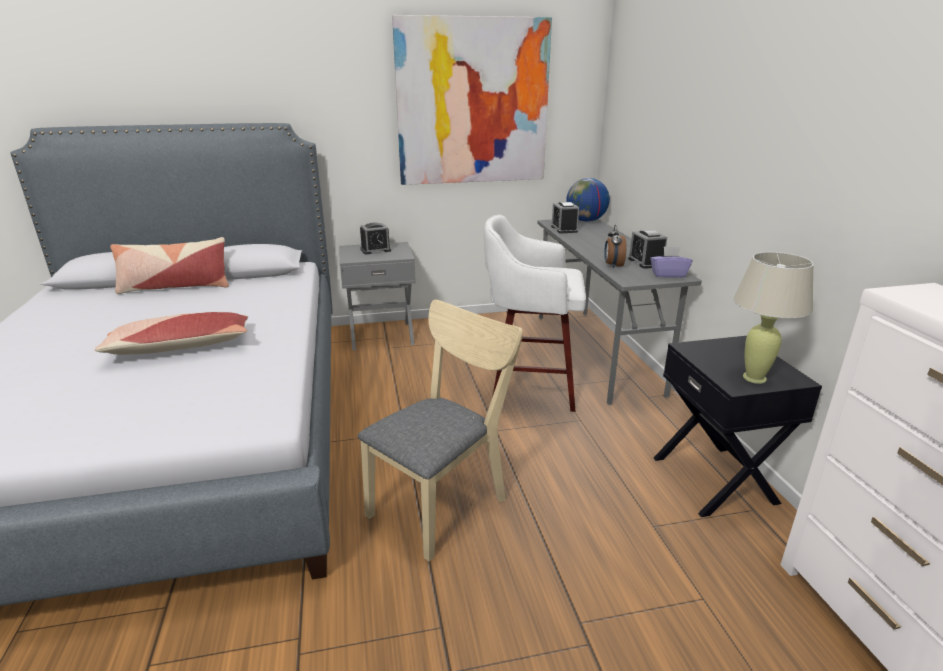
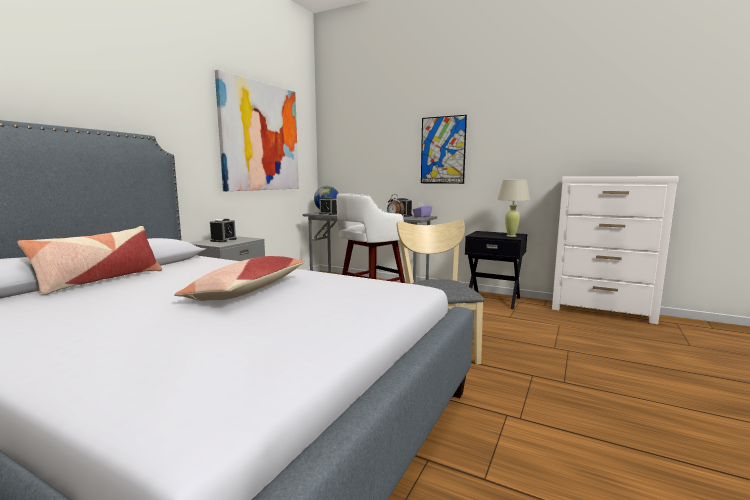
camera: 50 degrees left, 15 degrees down
none -> picture [421,115,467,184]

